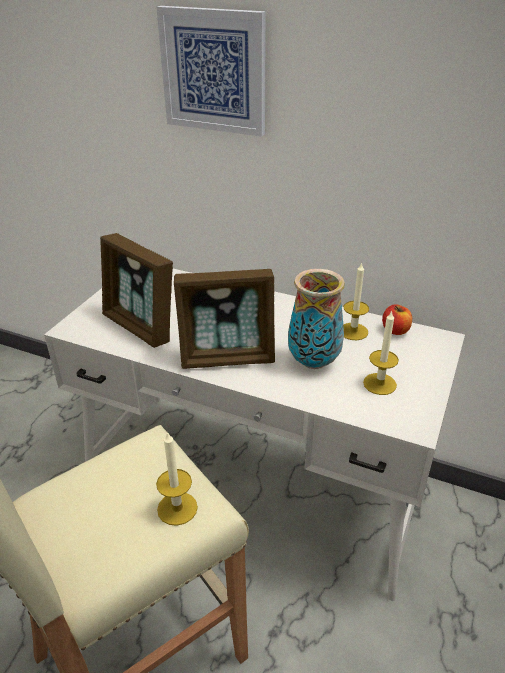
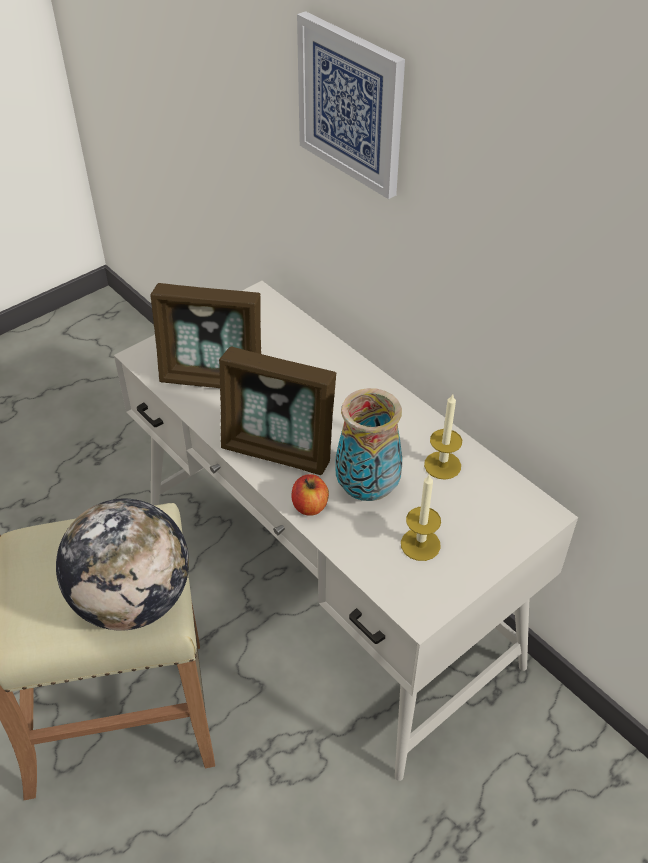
camera: 25 degrees right, 10 degrees up
picture frame [100,233,173,348] -> picture frame turned 60 degrees counterclockwise [150,283,261,388]
candle [156,431,198,526] -> globe [56,499,189,630]
apple [382,304,412,335] -> apple moved to [291,474,329,516]

